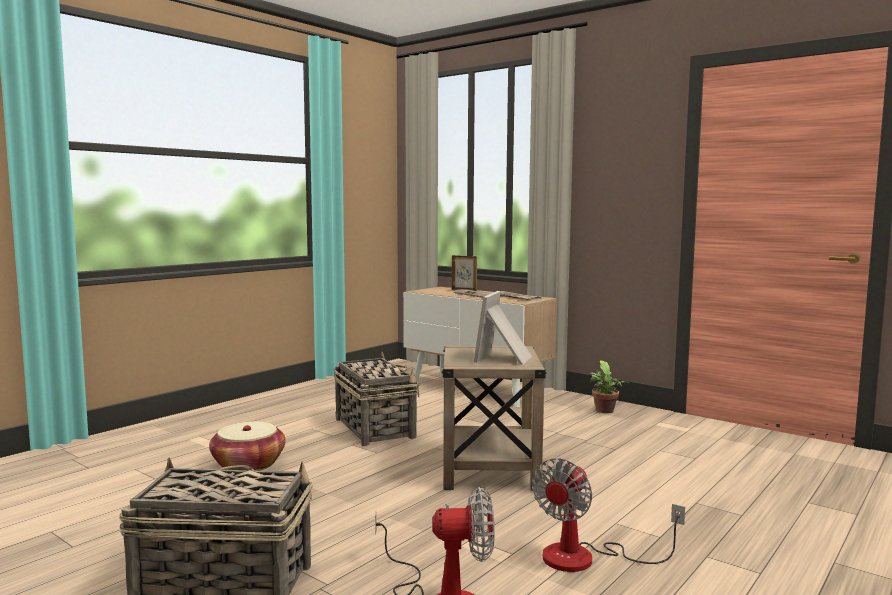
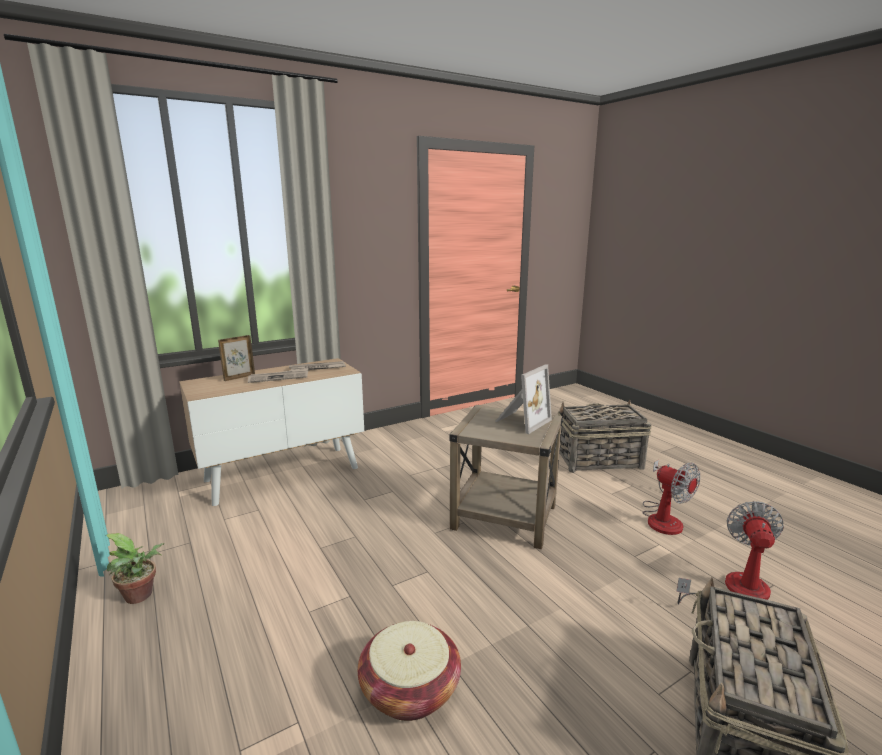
camera: 70 degrees left, 10 degrees up
basket [334,352,419,446] -> basket moved to [558,399,652,473]
picture frame [474,291,532,365] -> picture frame turned 90 degrees counterclockwise [495,364,552,434]
potted plant [589,360,630,413] -> potted plant moved to [106,533,164,604]

